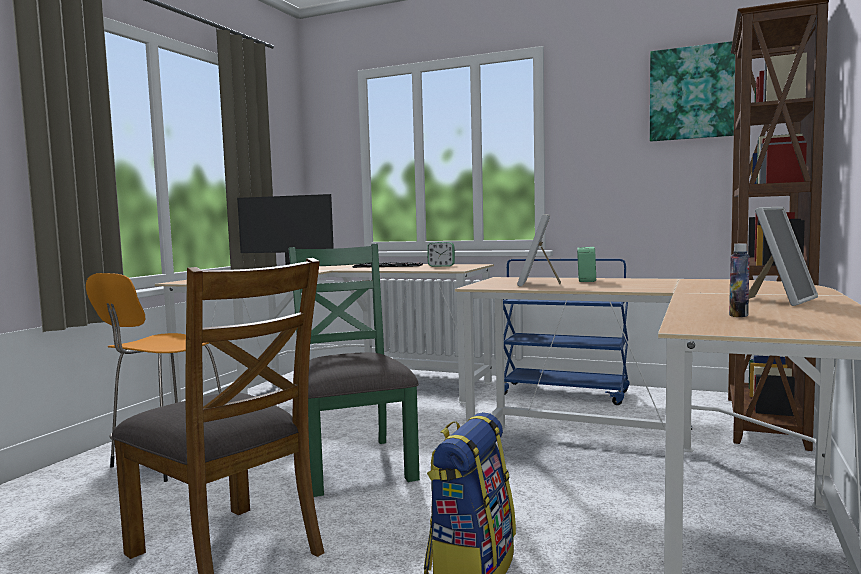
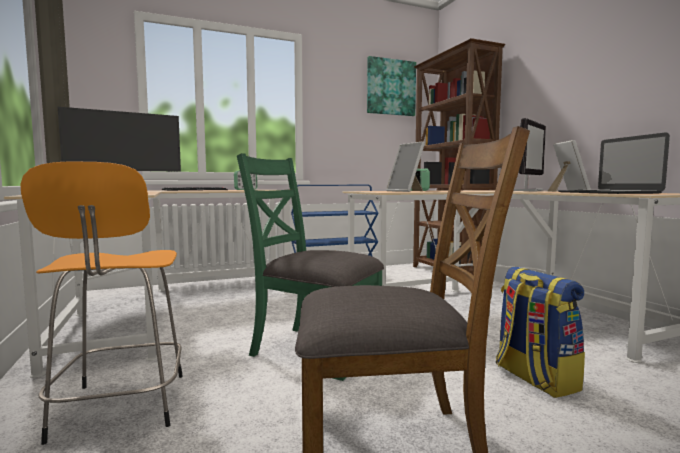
camera: 45 degrees left, 0 degrees up
bottle [729,244,750,317] -> laptop [558,132,670,194]
none -> monitor [513,118,546,191]

